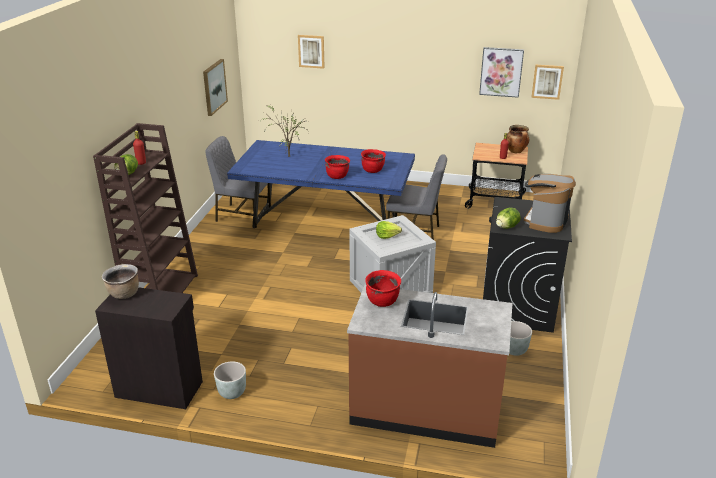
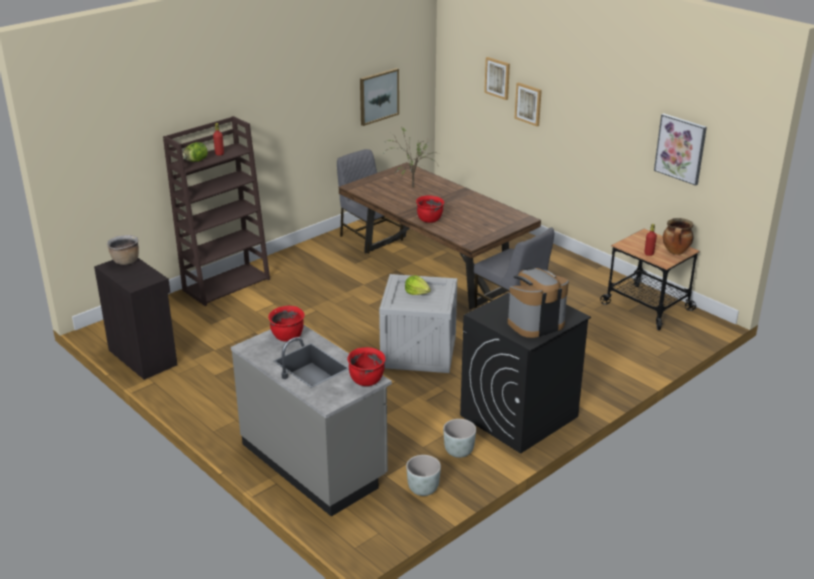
camera: 35 degrees right, 0 degrees up
grey planter [214,361,246,399] -> grey planter moved to [406,455,441,496]
blue dining table [227,140,415,228] -> brown dining table [339,162,541,310]
brown counter [347,285,512,448] -> grey counter [231,325,392,517]
red cooking pot [361,149,386,173] -> red cooking pot moved to [347,347,386,386]
lettuce [496,208,521,229] -> none
picture [531,65,564,100] -> picture moved to [514,82,542,126]

